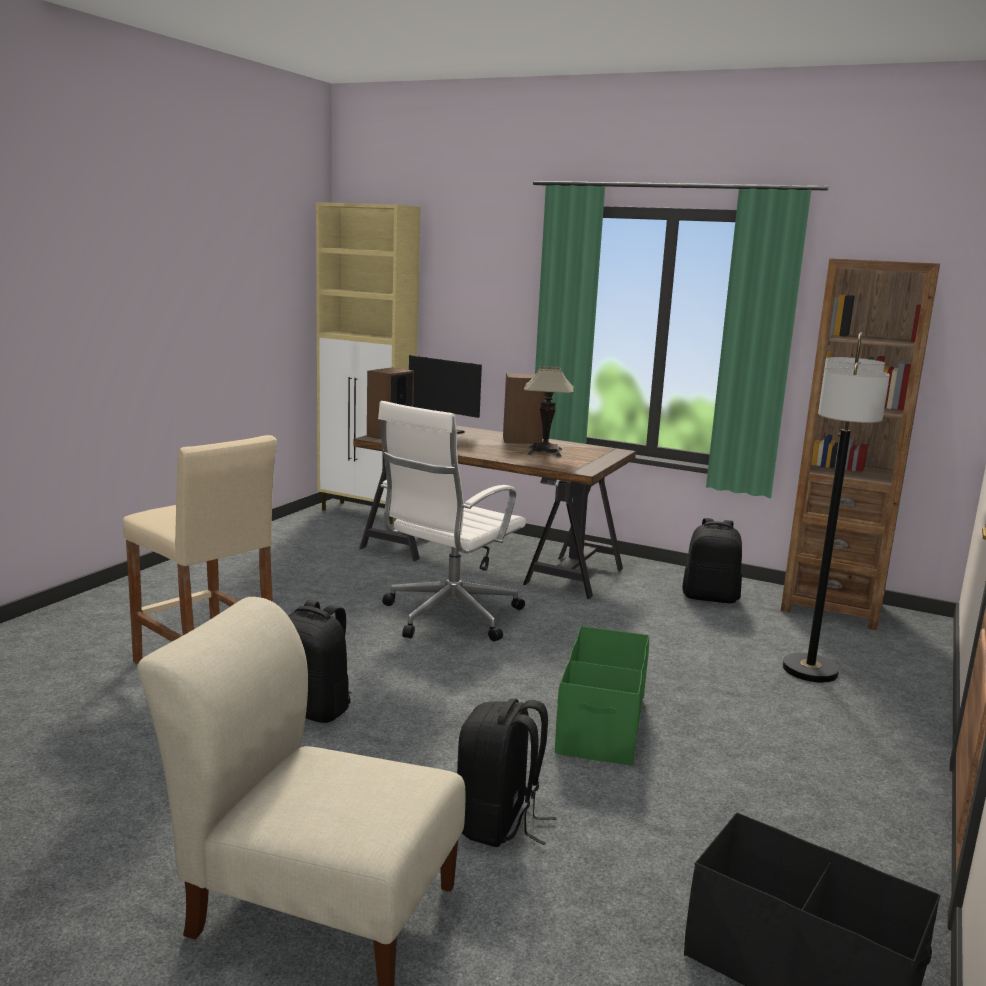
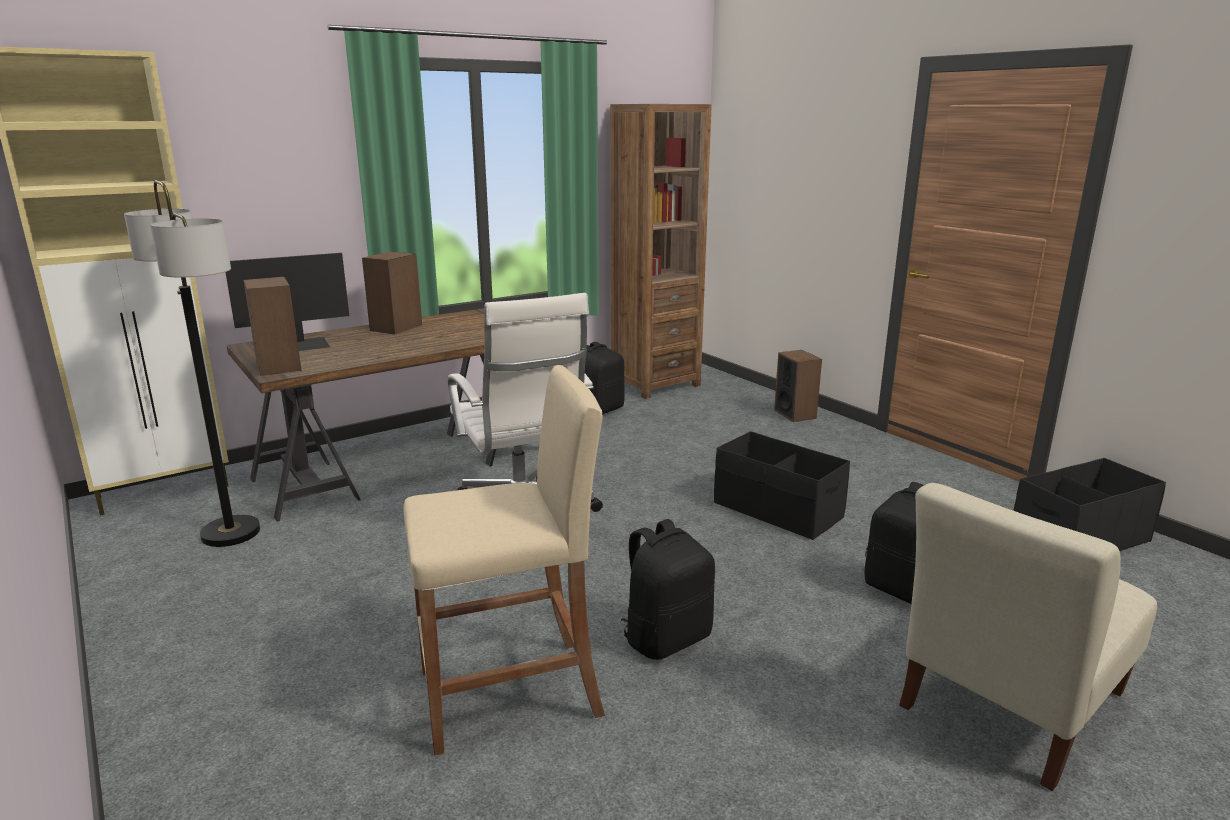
camera: 60 degrees left, 5 degrees up
table lamp [524,366,573,457] -> none
green storage box [555,626,649,766] -> black storage box [714,431,850,540]
floor lamp [783,332,890,683] -> floor lamp moved to [124,180,260,547]
none -> speaker [774,350,822,422]

